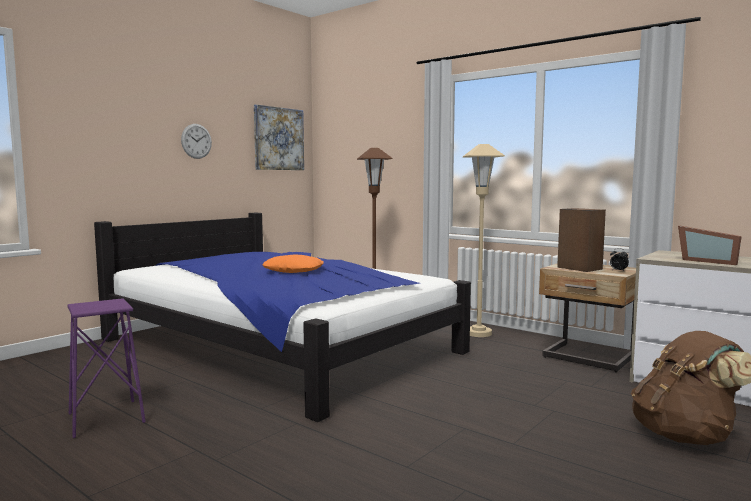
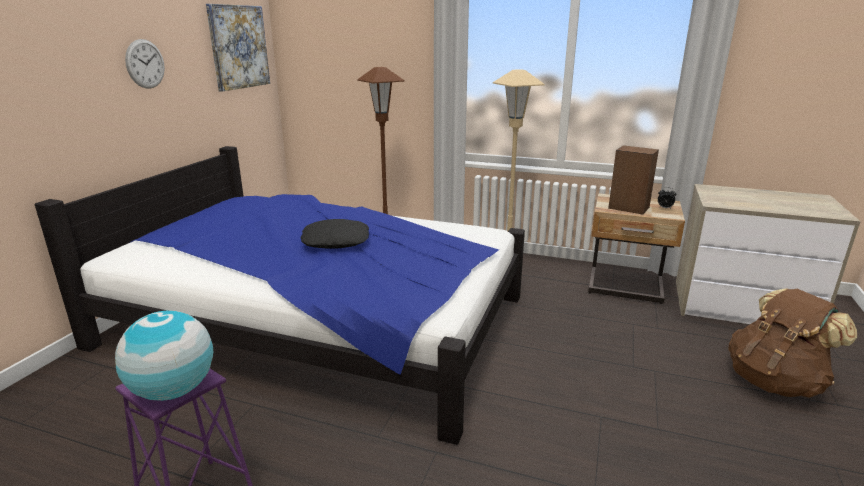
camera: 20 degrees left, 15 degrees up
orange pillow [262,255,324,273] -> black pillow [300,219,369,249]
picture frame [678,226,742,265] -> none
none -> globe [115,311,213,401]

